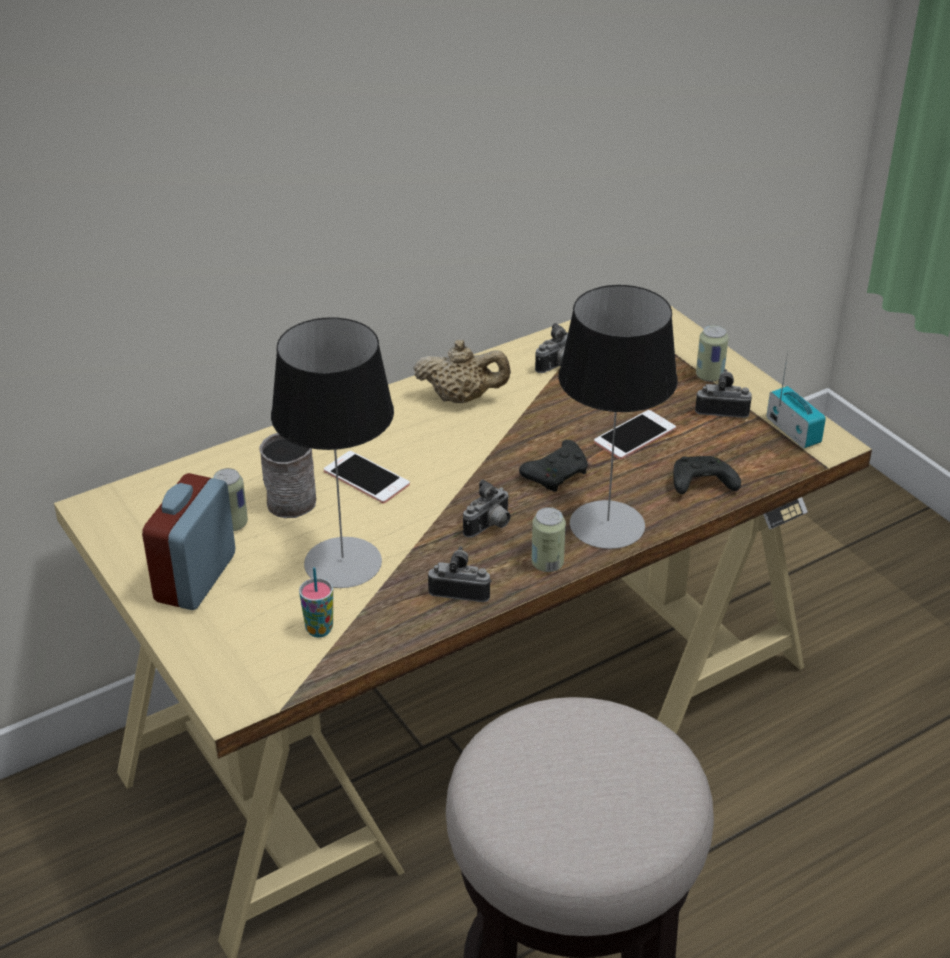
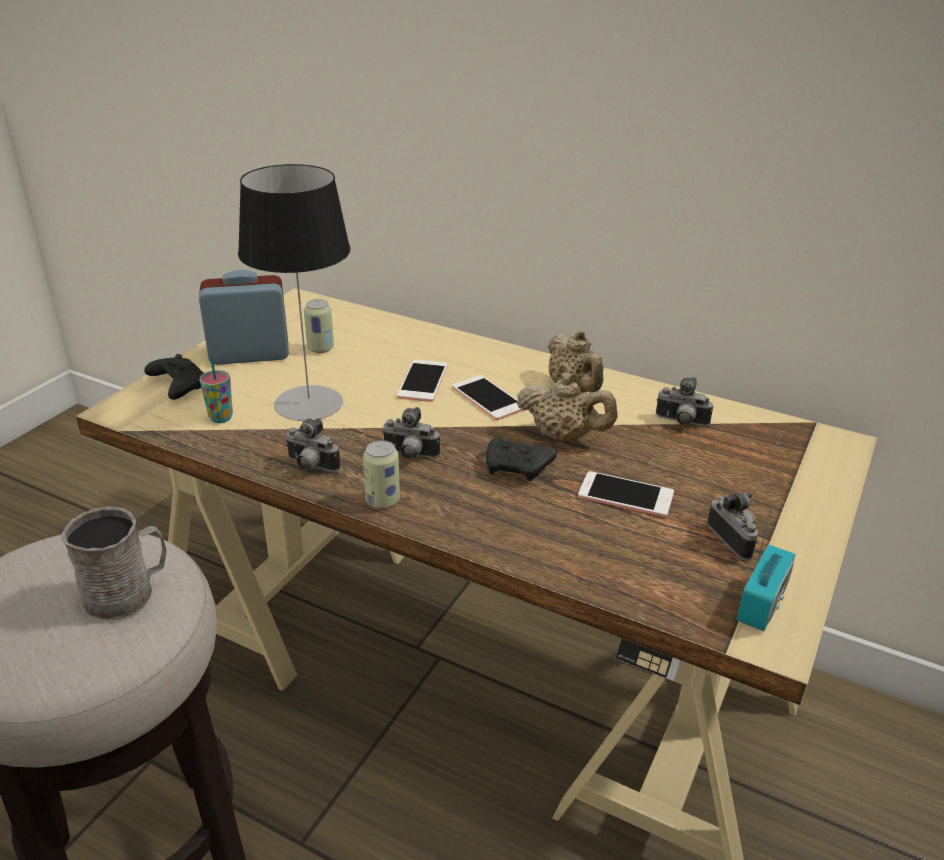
camera: 60 degrees right, 5 degrees down
grey mug [260,433,316,518] -> grey mug moved to [61,506,167,620]
camera [428,546,492,602] -> camera turned 135 degrees clockwise [285,418,341,472]
table lamp [558,285,678,549] -> none
black game controller [673,456,741,494] -> black game controller moved to [144,354,204,400]
can [696,325,729,382] -> none
none -> phone [452,375,523,420]
none -> beige teapot [517,373,618,442]

